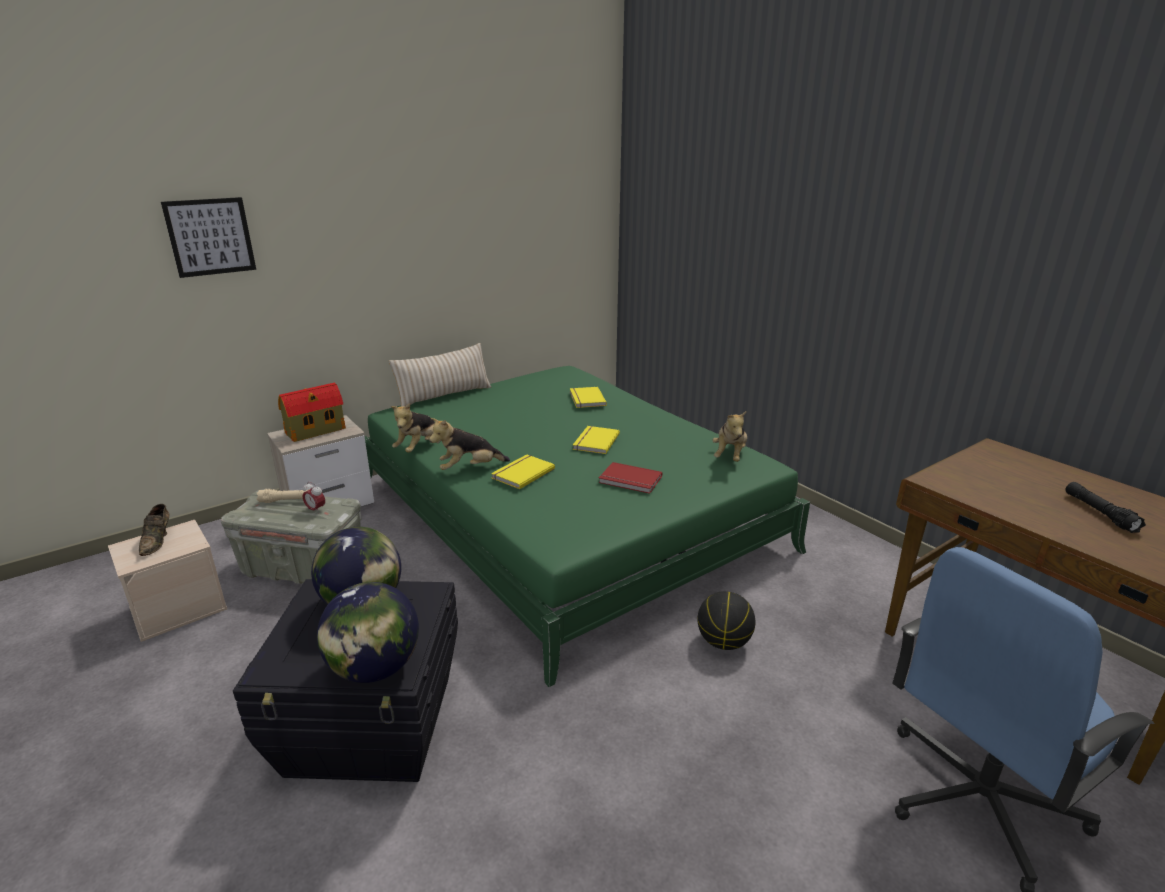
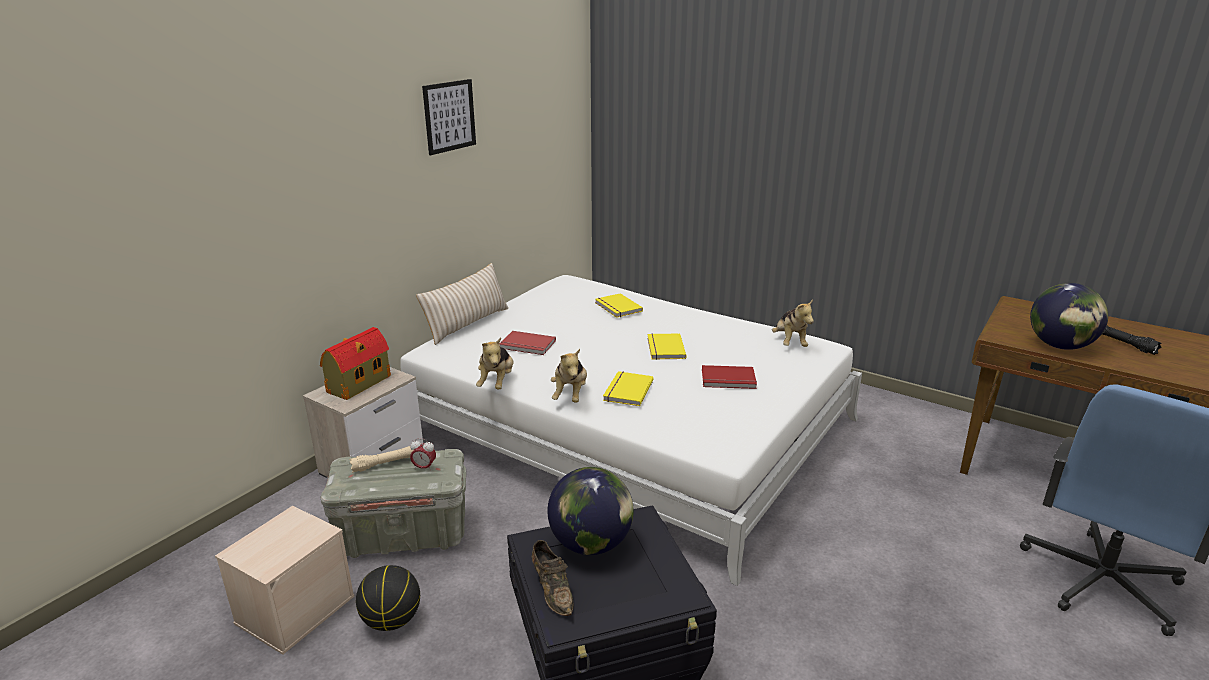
camera: 20 degrees left, 0 degrees up
brown shoe [139,504,170,556] -> brown shoe moved to [532,540,573,616]
picture [161,197,256,278] -> picture moved to [422,79,476,155]
globe [317,582,419,683] -> globe moved to [1030,283,1108,350]
green bed [365,366,810,687] -> white bed [400,275,862,586]
plush toy [429,418,510,470] -> plush toy turned 45 degrees counterclockwise [551,349,587,403]
basketball [697,591,755,650] -> basketball moved to [356,565,420,631]
none -> red book [499,331,556,355]

